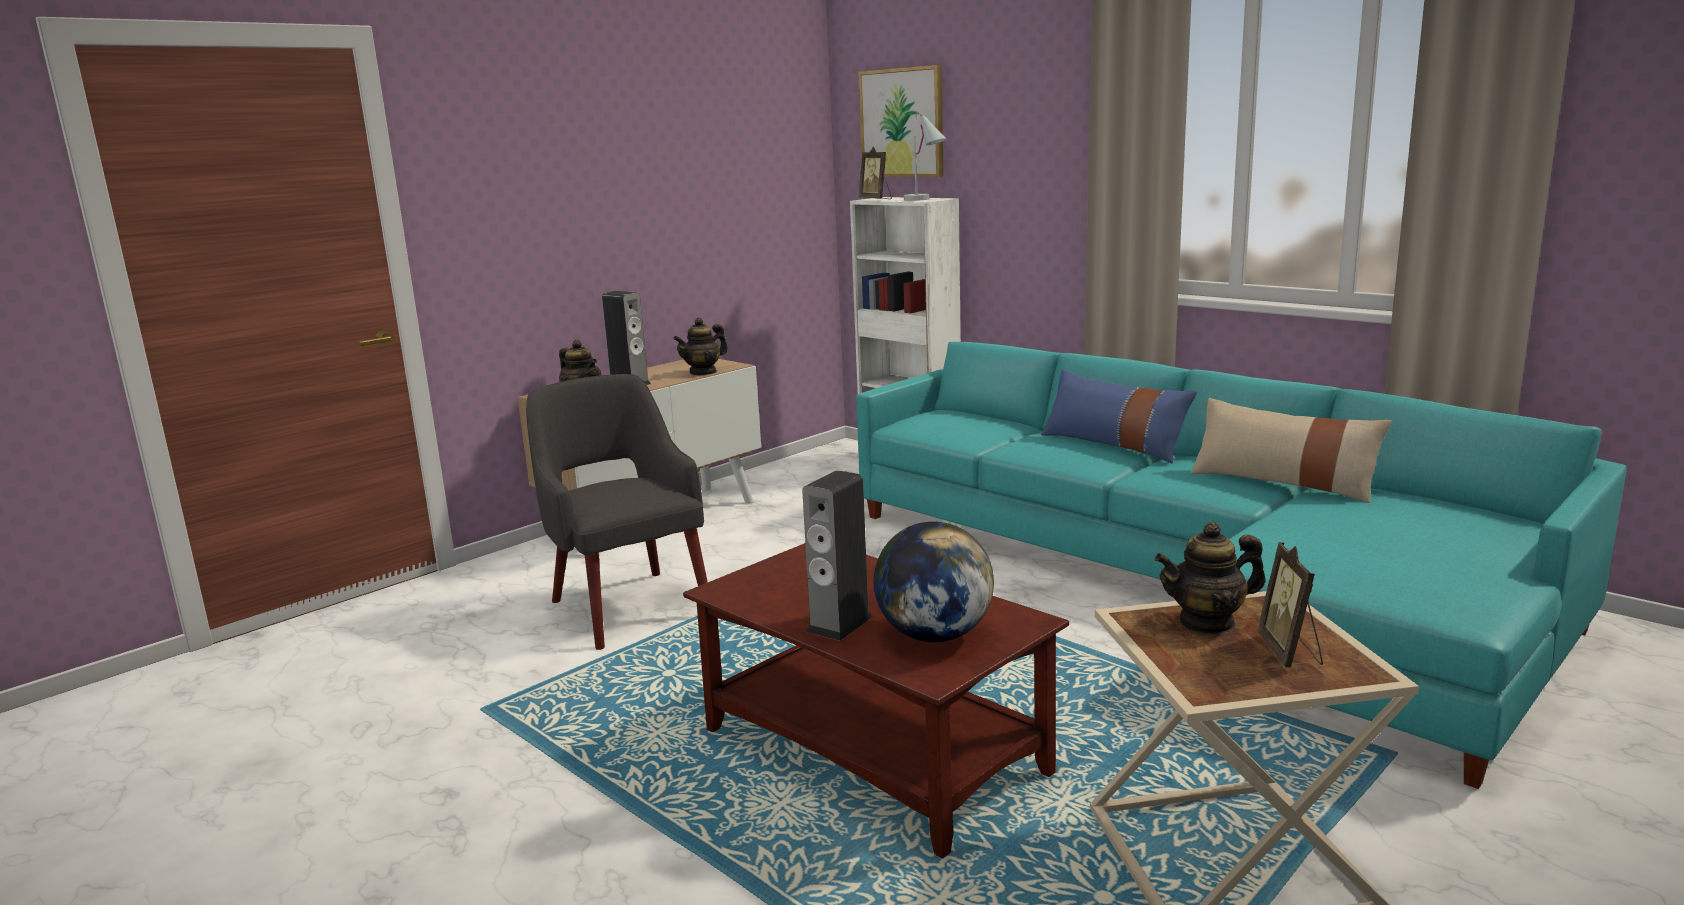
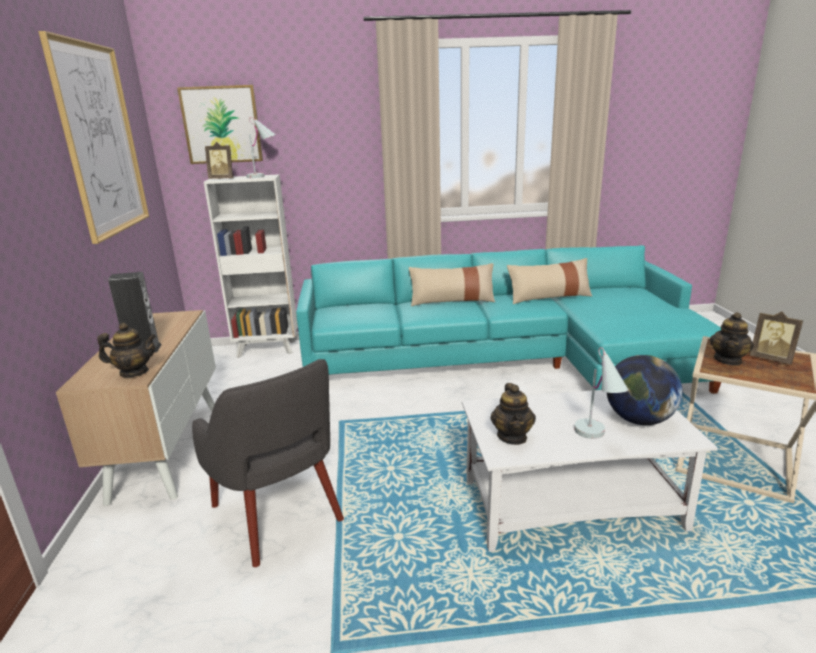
camera: 50 degrees left, 5 degrees up
grey armchair [526,374,708,650] -> grey armchair turned 135 degrees counterclockwise [192,359,344,567]
teapot [673,318,728,376] -> teapot moved to [490,383,536,445]
brown coffee table [683,543,1069,858] -> white coffee table [462,390,717,552]
speaker [802,470,872,641] -> white table lamp [574,347,628,439]
blue pillow [1041,370,1197,463] -> beige pillow [409,263,495,306]
none -> picture [38,31,149,244]

